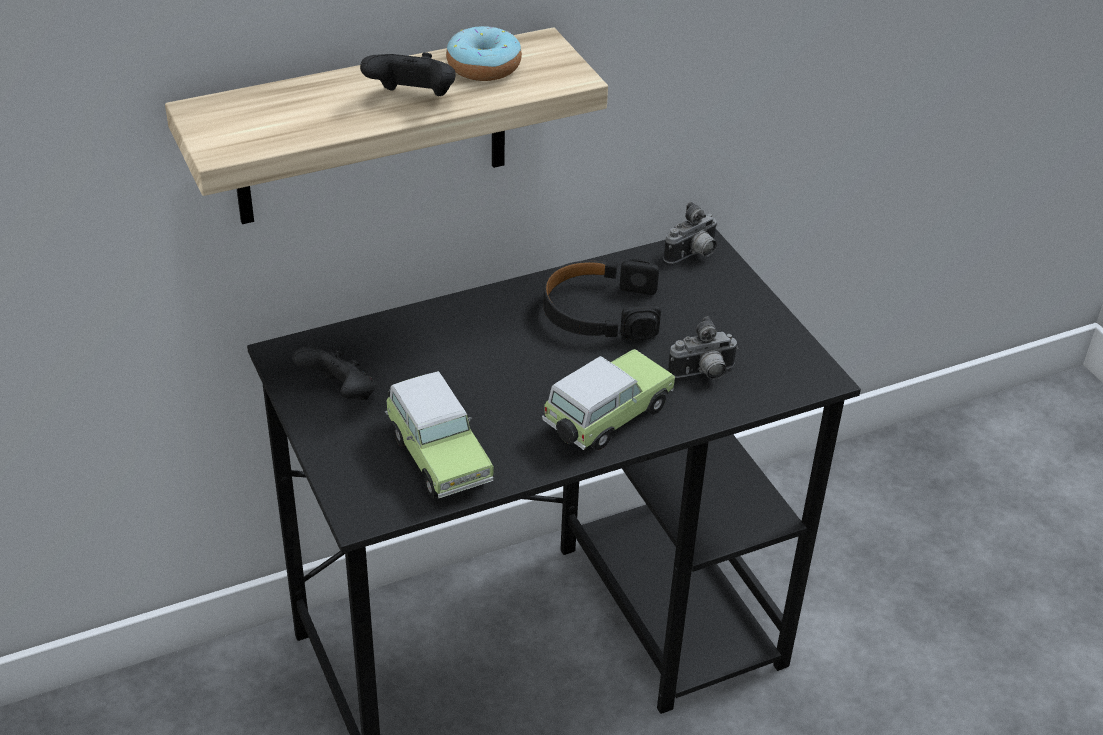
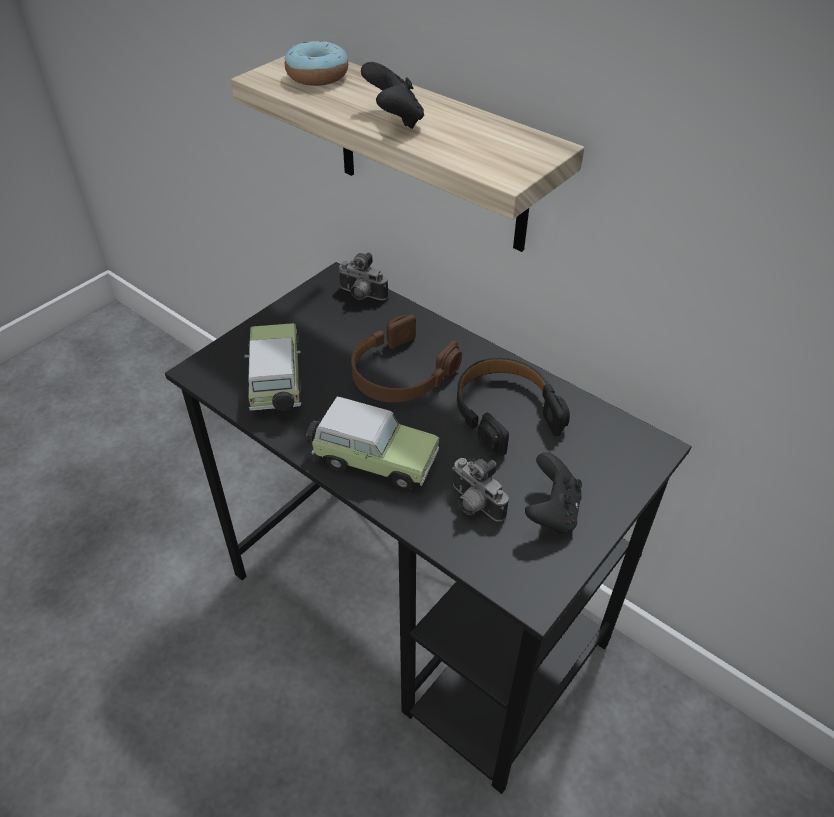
camera: 65 degrees right, 5 degrees up
black game controller [292,347,376,400] -> black game controller moved to [525,452,582,534]
toy car [385,371,494,498] -> toy car turned 135 degrees clockwise [244,323,301,411]
donut [446,26,522,81] -> donut moved to [284,41,348,86]
camera [663,202,718,264] -> camera moved to [338,252,388,300]
none -> brown headphones [351,315,462,402]

